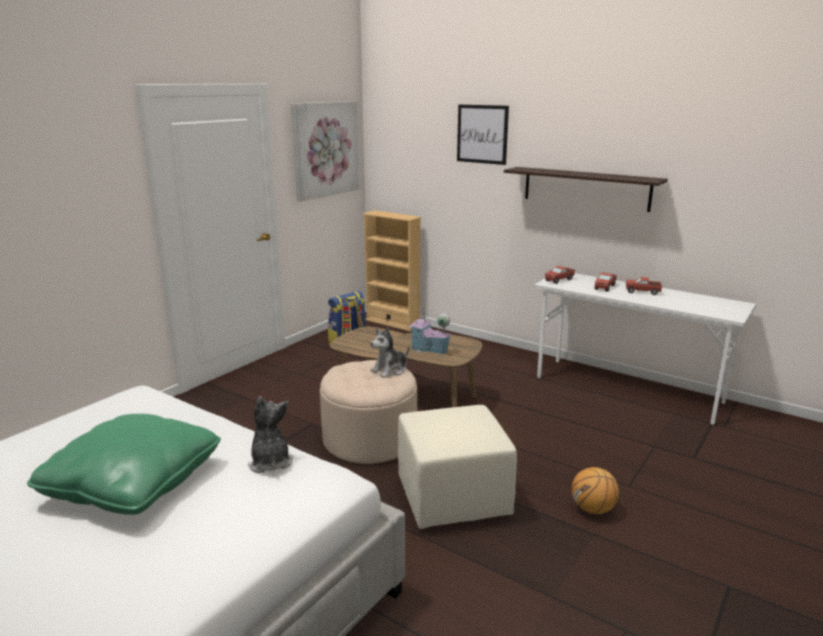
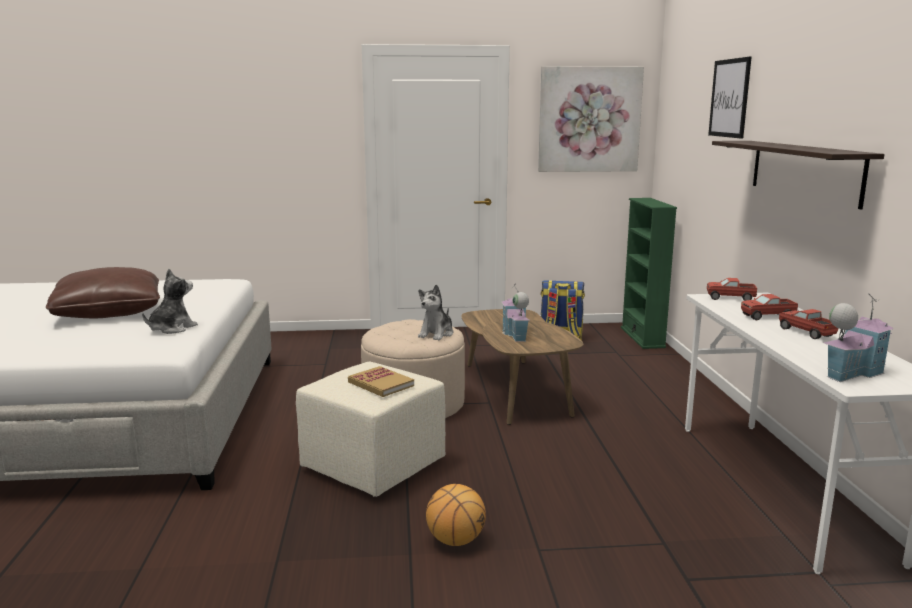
camera: 50 degrees right, 5 degrees down
green pillow [27,414,221,515] -> brown pillow [46,267,160,319]
beige bookcase [363,210,421,332] -> green bookcase [621,198,677,349]
plush toy [370,328,409,378] -> plush toy turned 75 degrees counterclockwise [418,285,454,341]
none -> book [348,366,414,397]
none -> toy house [824,293,894,382]

